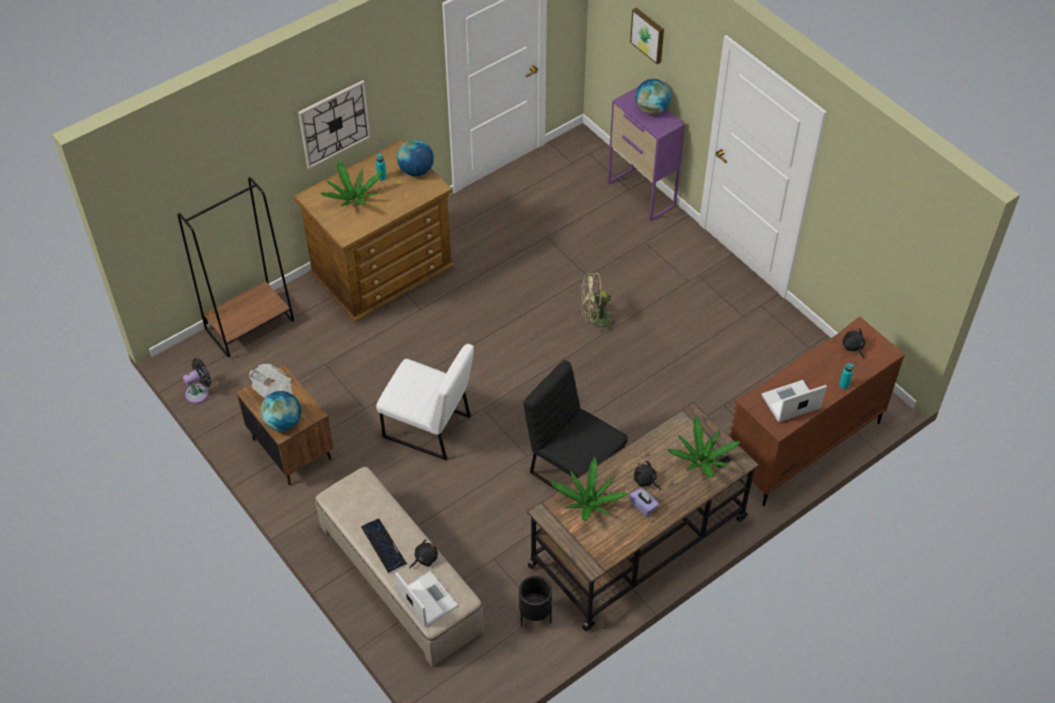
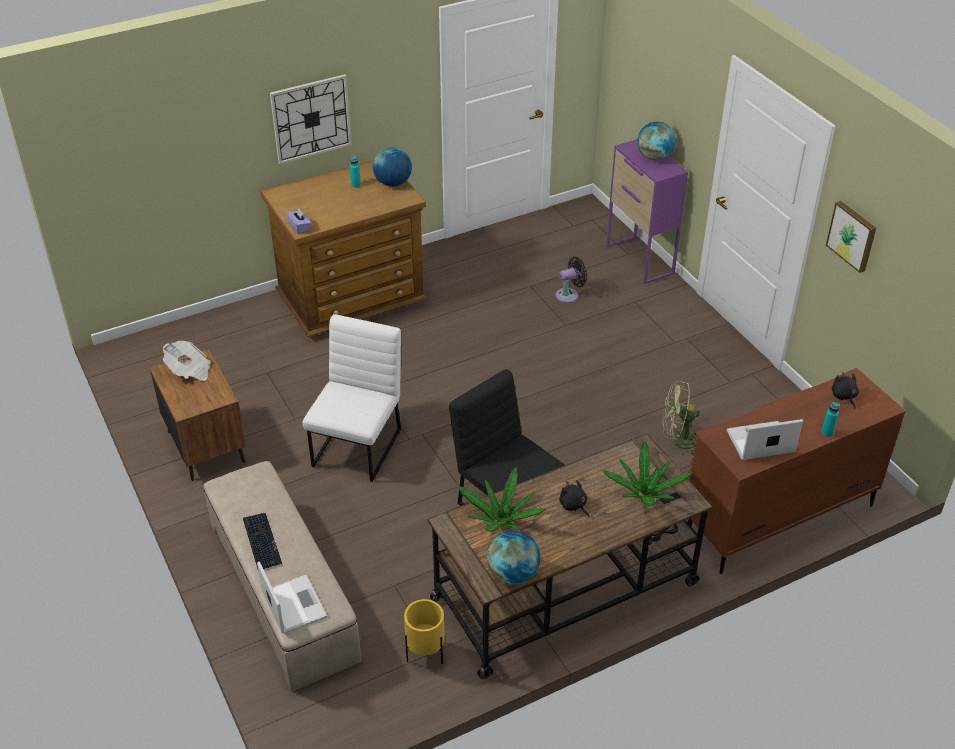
camera: 10 degrees right, 10 degrees down
clothes rack [177,177,294,357] -> none
black fan [182,358,212,403] -> black fan moved to [555,257,587,303]
globe [260,391,301,432] -> globe moved to [487,531,540,585]
potted plant [320,160,382,206] -> none
white chair [376,344,474,460] -> white chair turned 105 degrees counterclockwise [303,314,401,482]
black plush toy [409,539,438,569] -> none
black planter [519,576,552,626] -> yellow planter [404,599,445,664]
green fan [580,272,619,334] -> green fan moved to [662,381,700,456]
purple tissue box [629,488,659,516] -> purple tissue box moved to [286,207,312,234]
picture [630,8,664,64] -> picture moved to [826,201,876,273]

